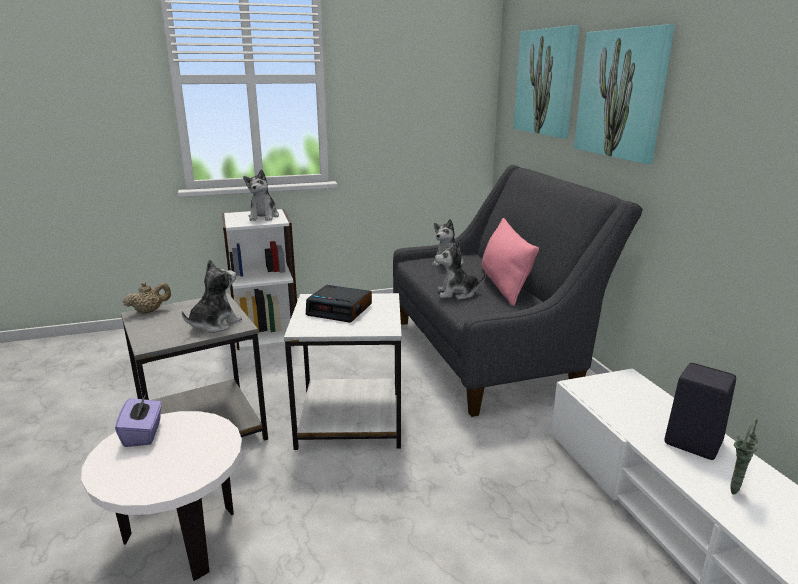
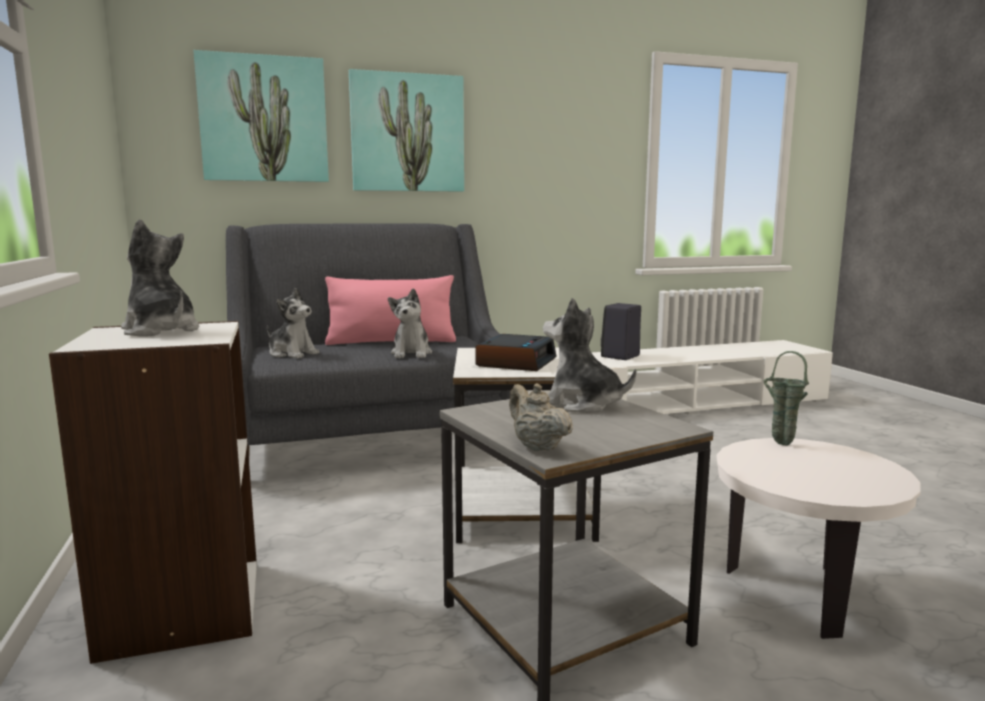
camera: 90 degrees left, 10 degrees down
purple tissue box [115,394,162,447] -> none
plush toy [243,169,279,221] -> plush toy turned 135 degrees counterclockwise [121,219,199,336]
green vase [730,418,758,495] -> green vase moved to [764,351,809,446]

